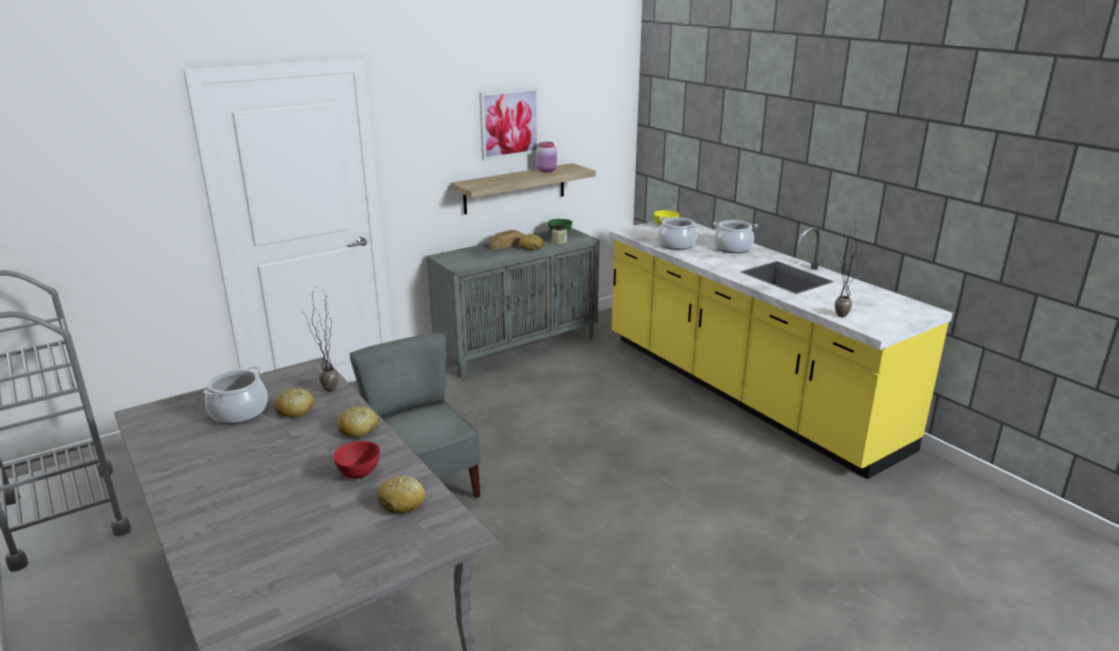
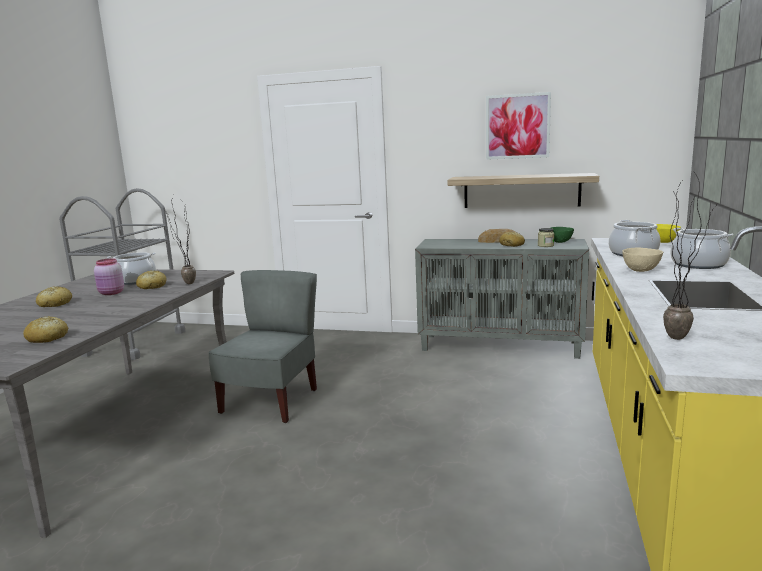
camera: 50 degrees right, 10 degrees down
red bowl [333,441,380,479] -> none
bread [337,406,379,438] -> bread moved to [36,286,72,307]
pink jar [536,142,557,172] -> pink jar moved to [94,258,124,295]
none -> beige bowl [622,248,663,272]

